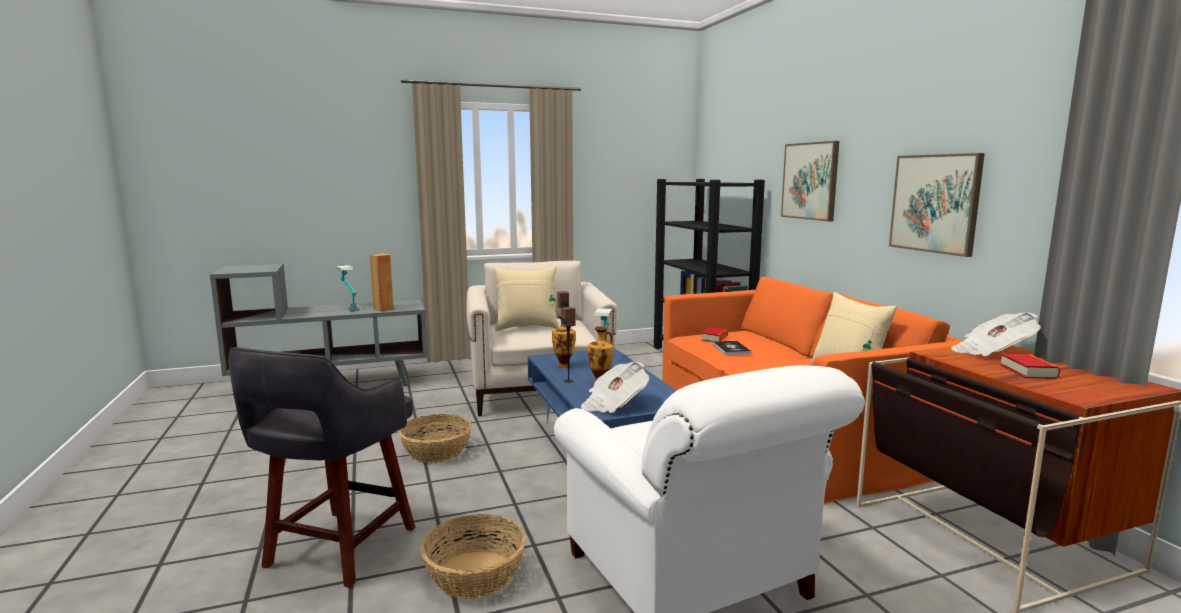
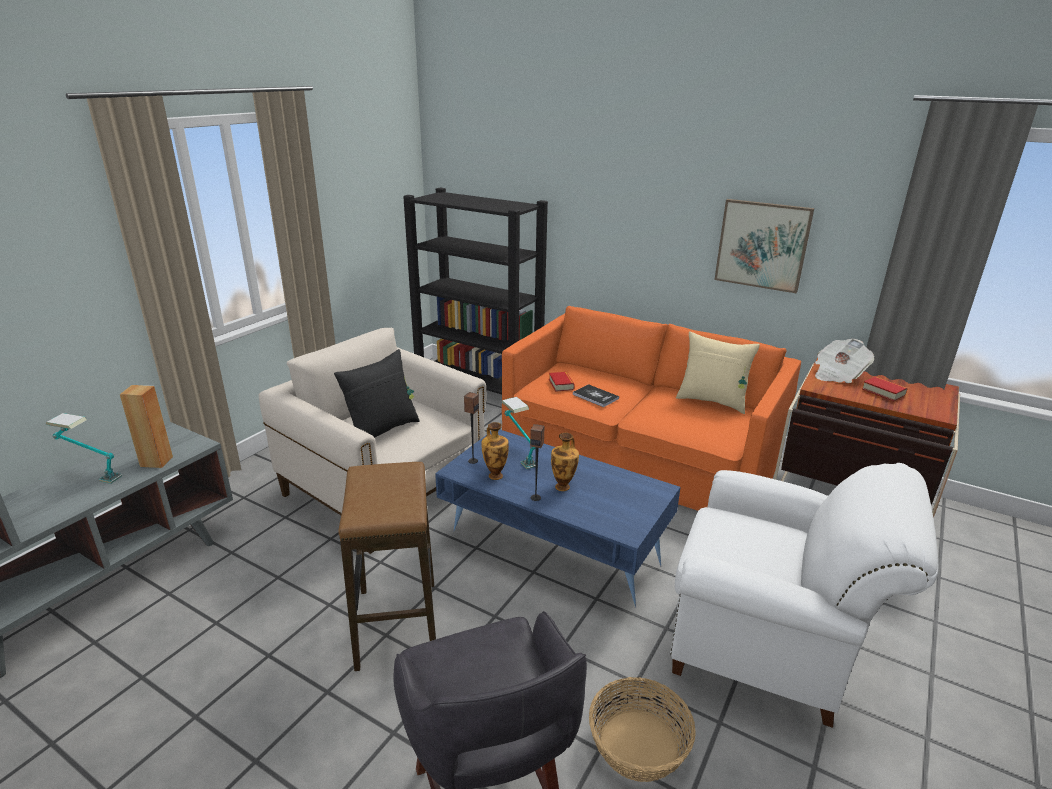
camera: 40 degrees left, 15 degrees up
basket [398,414,472,463] -> stool [338,462,436,671]
beige pillow [493,266,559,331] -> black pillow [334,349,420,438]
newspaper [581,362,649,413] -> none
picture [781,141,839,222] -> none

